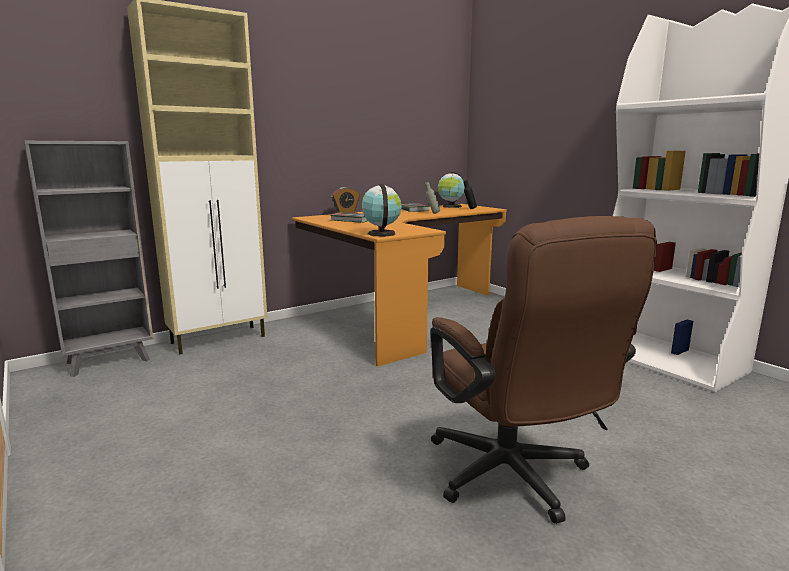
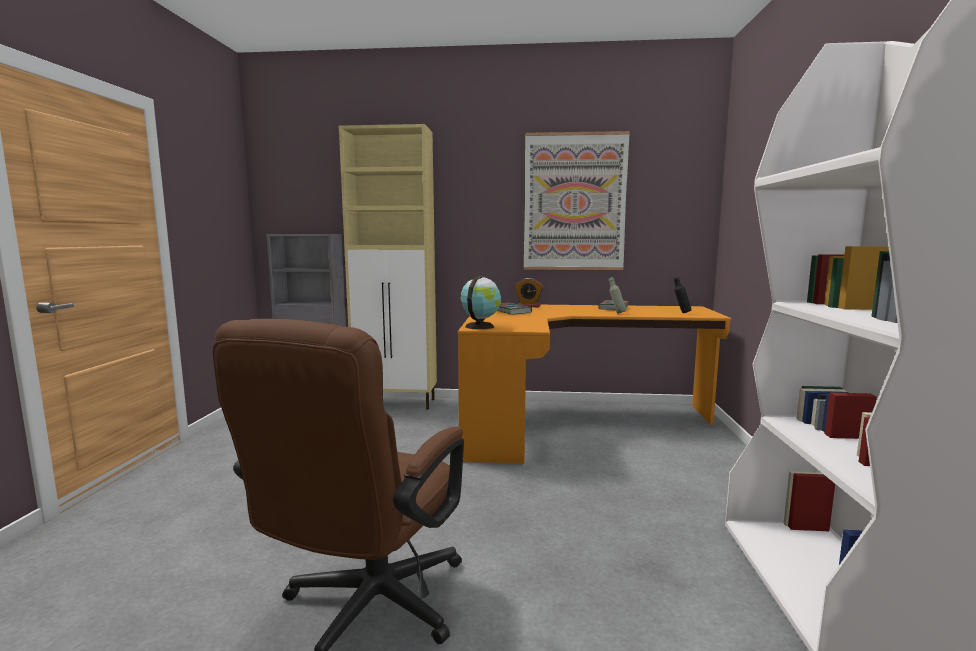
camera: 40 degrees right, 5 degrees down
globe [438,172,465,208] -> none
none -> picture [524,131,629,270]

